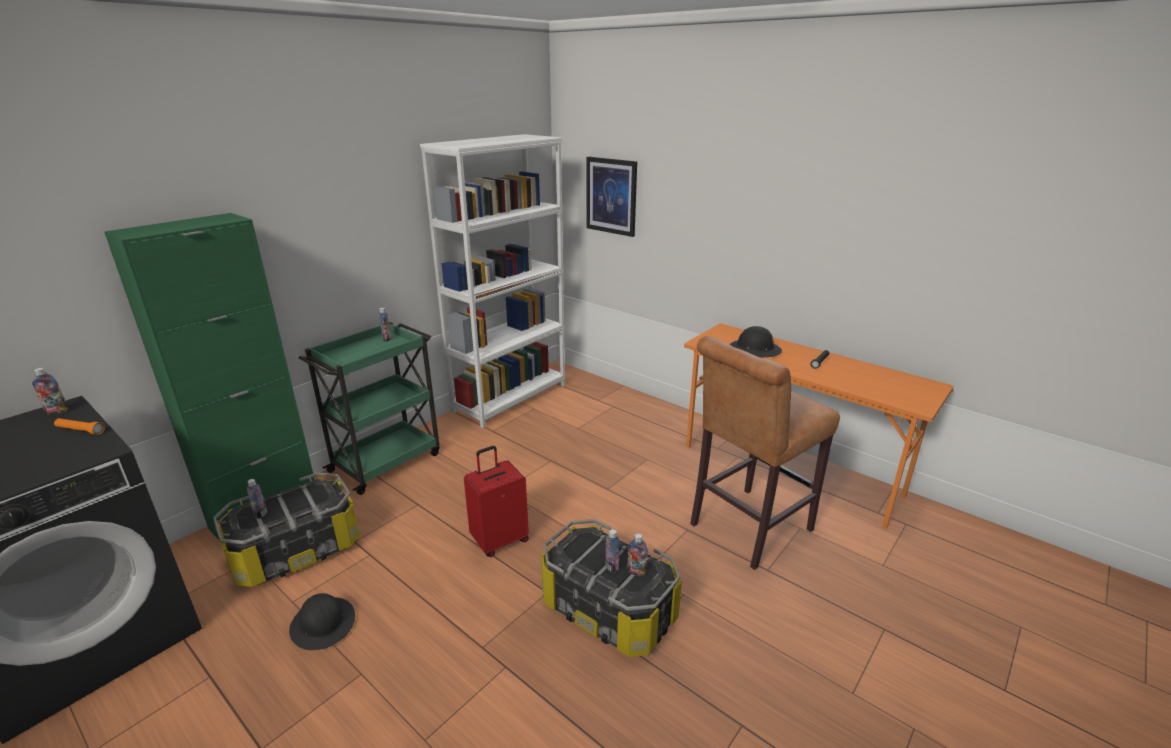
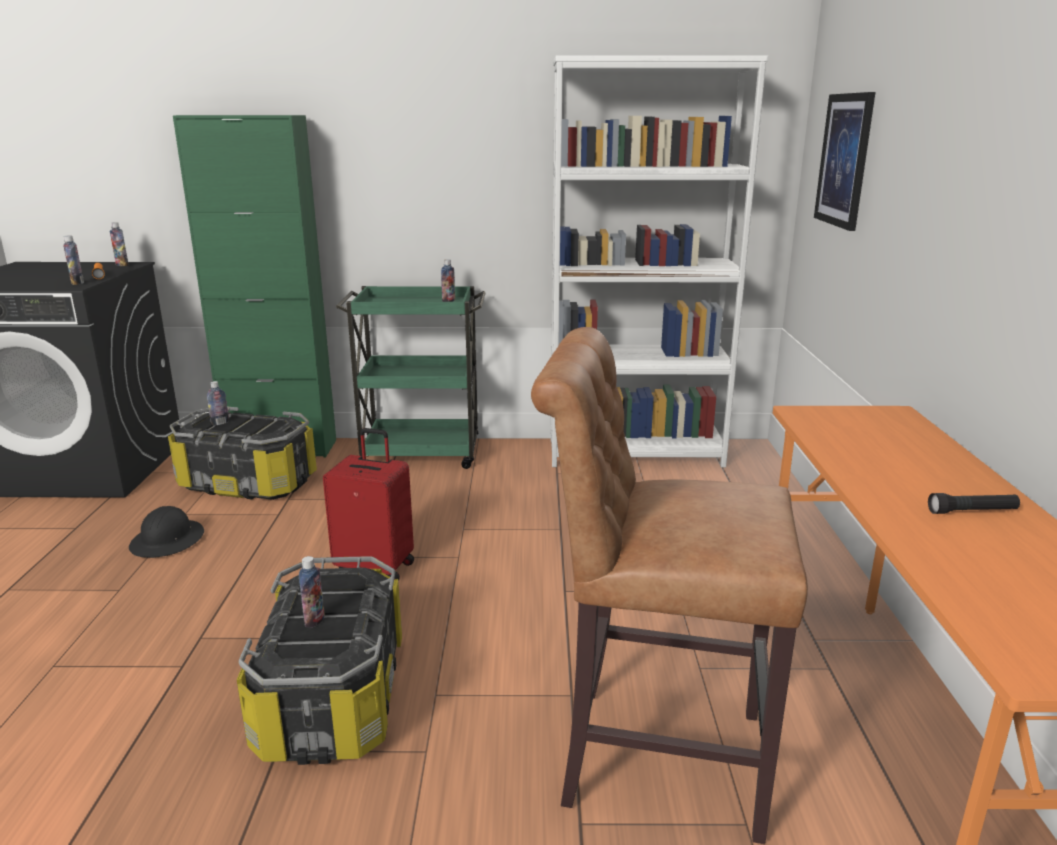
camera: 50 degrees right, 5 degrees down
bottle [627,533,648,576] -> bottle moved to [63,235,84,285]
black hard hat [730,326,782,358] -> none

